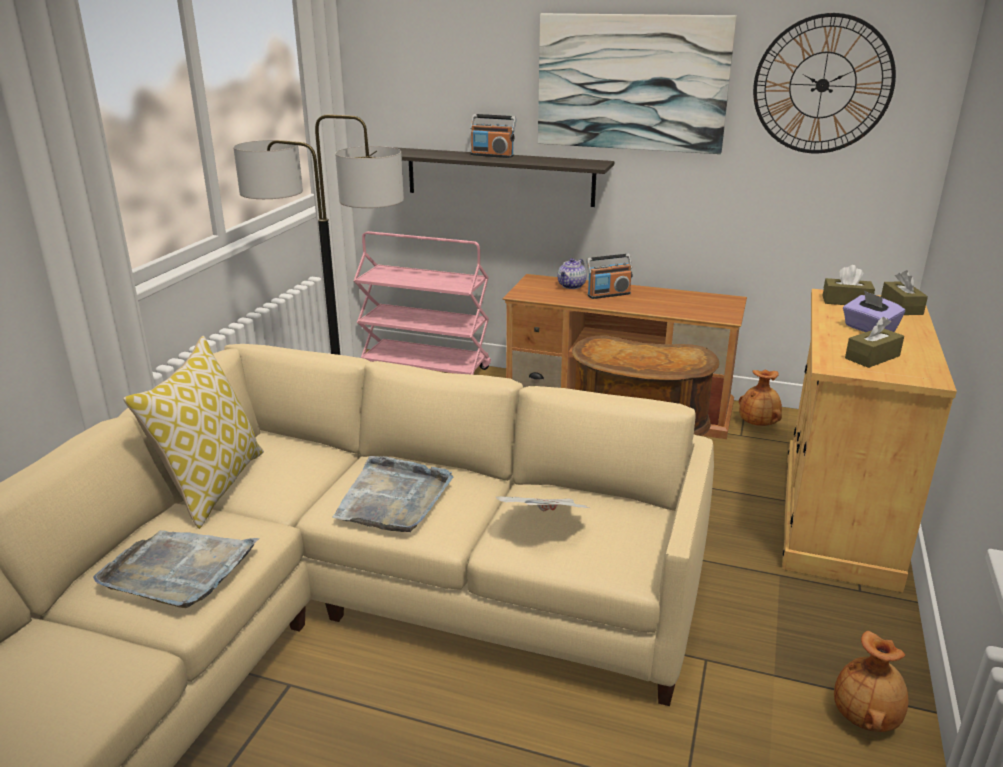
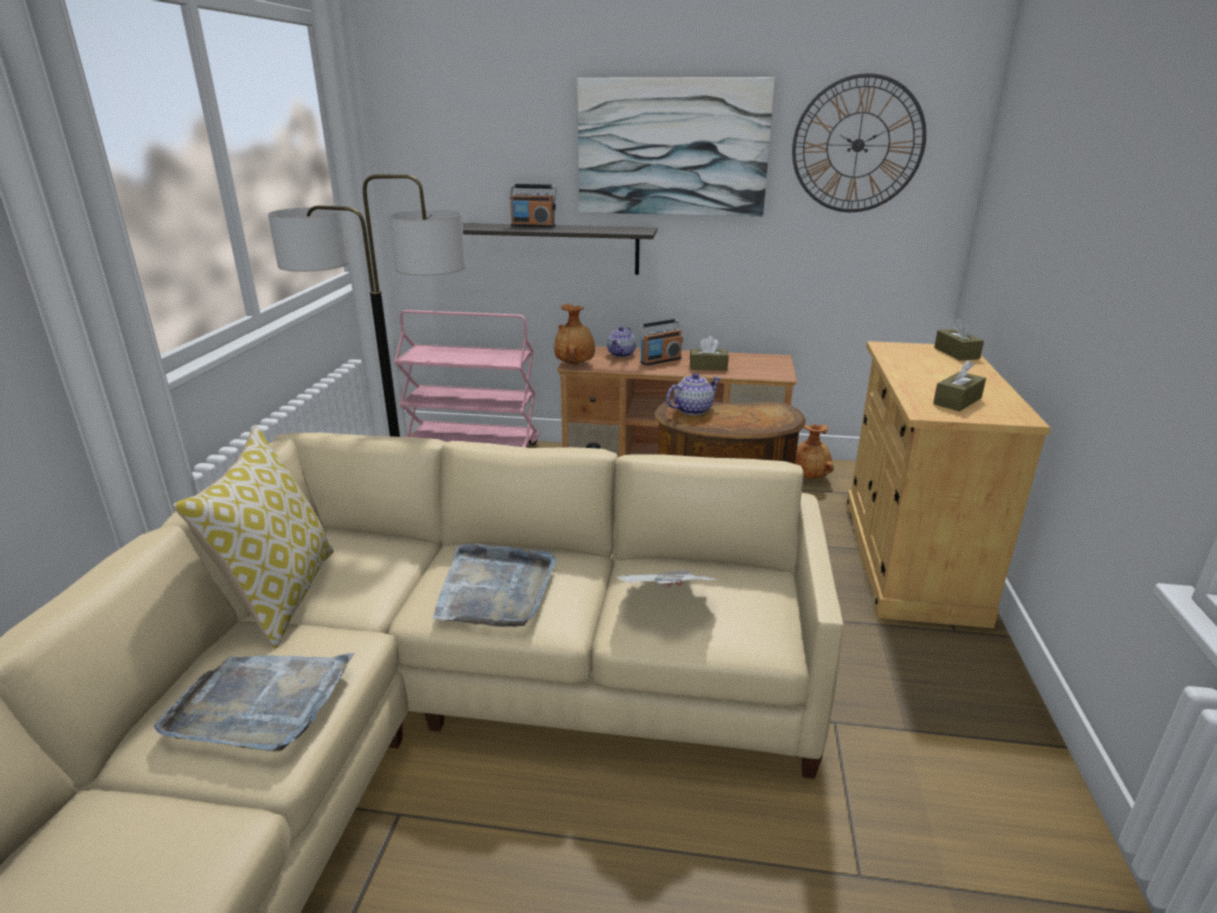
camera: 10 degrees left, 0 degrees up
brown tissue box [822,265,875,305] -> brown tissue box moved to [690,336,729,371]
brown vase [834,631,908,732] -> brown vase moved to [554,304,595,365]
purple tissue box [843,291,905,332] -> none
none -> teapot [666,373,721,415]

